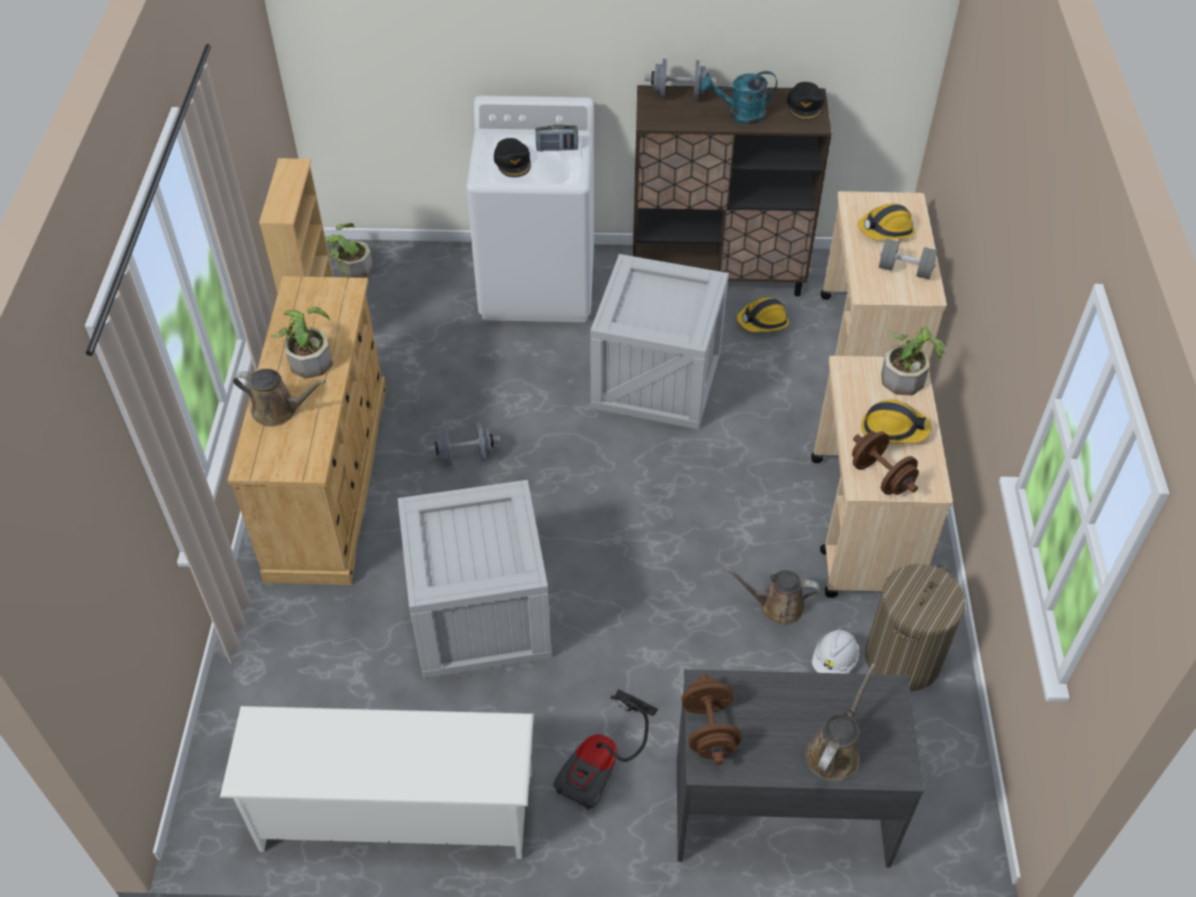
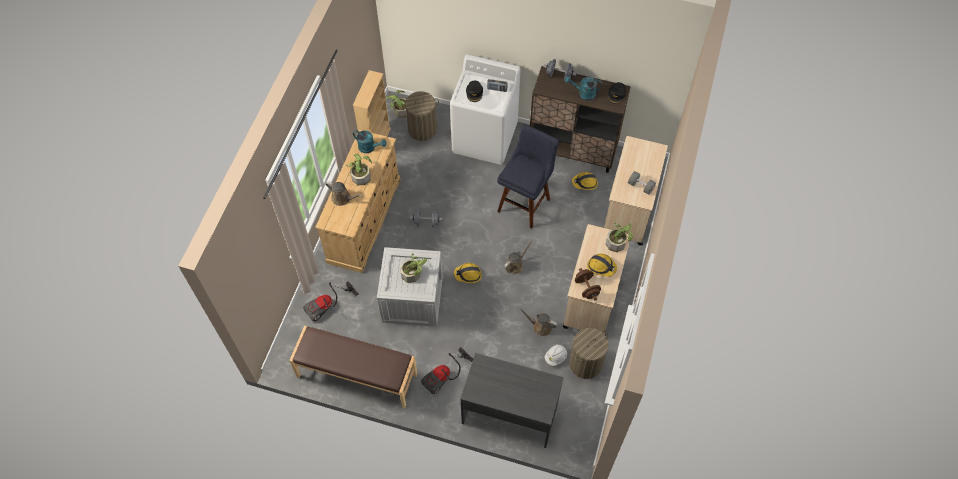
camera: 15 degrees right, 10 degrees up
white shoe rack [220,706,534,859] -> brown bench [289,326,417,408]
crate [590,254,729,429] -> blue stool [497,125,559,228]
brown dumbbell [681,674,742,765] -> none
brown watering can [805,663,876,781] -> brown watering can moved to [504,239,534,274]
hard hat [858,203,915,240] -> hard hat moved to [454,263,482,283]
none -> vacuum cleaner [303,281,359,321]
none -> turquoise watering can [353,130,386,153]
none -> potted plant [400,253,427,283]
none -> laundry basket [402,91,439,141]

